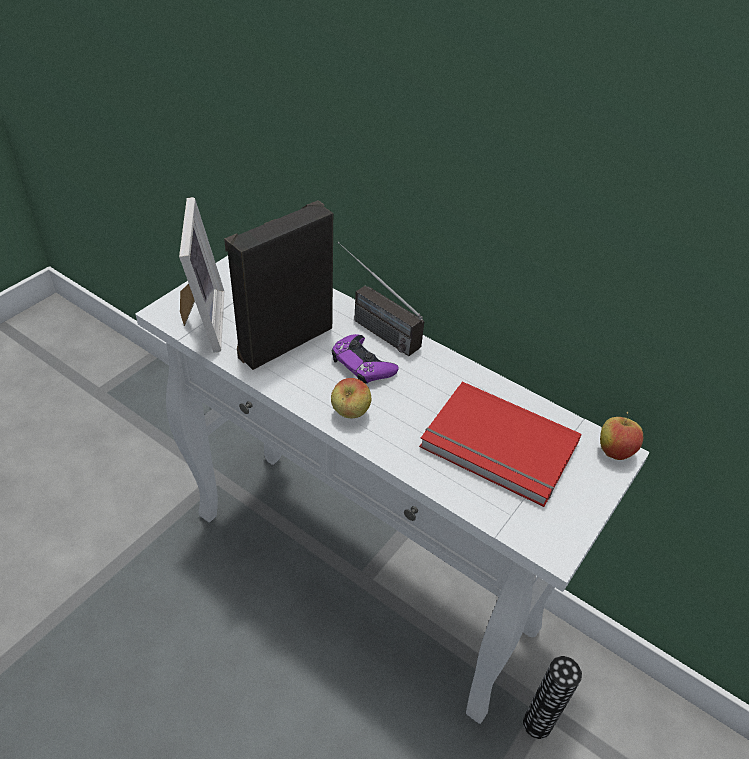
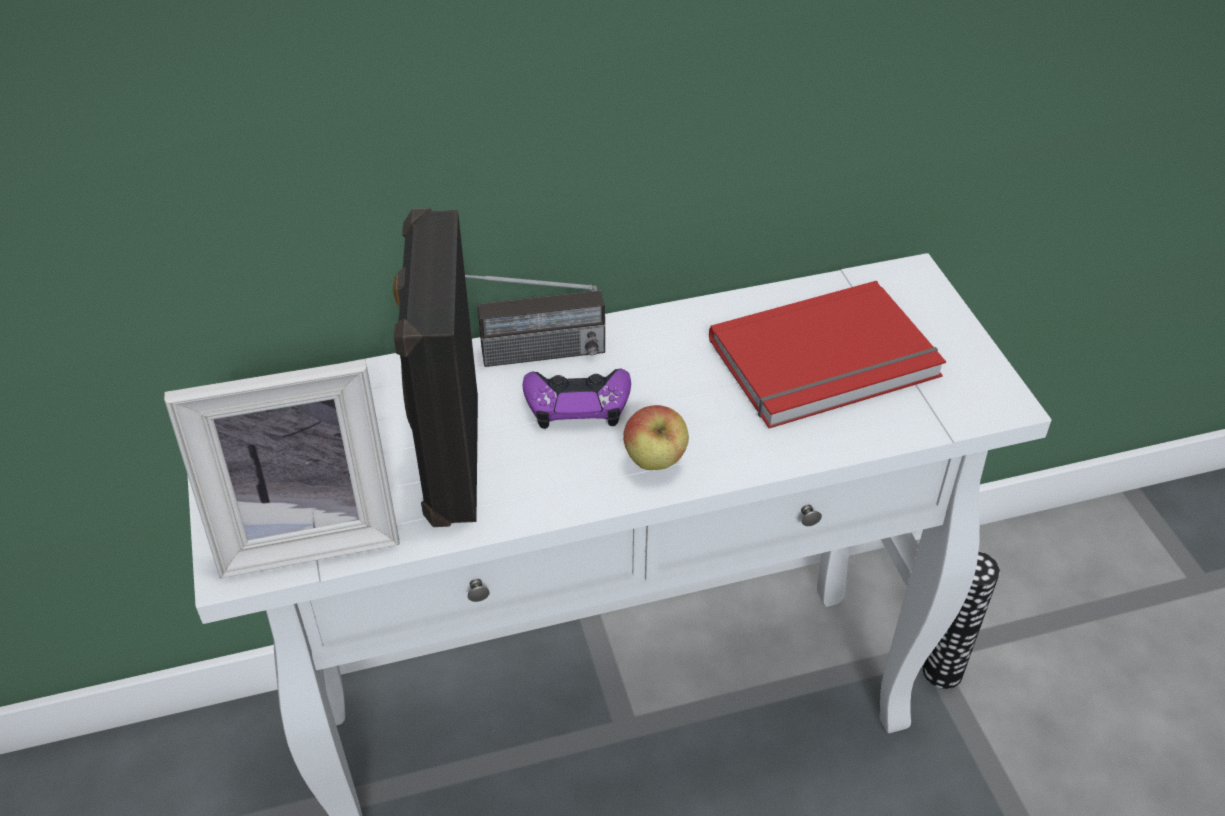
camera: 50 degrees left, 0 degrees up
picture frame [179,197,224,353] -> picture frame turned 135 degrees clockwise [164,359,400,578]
apple [600,412,643,460] -> none

